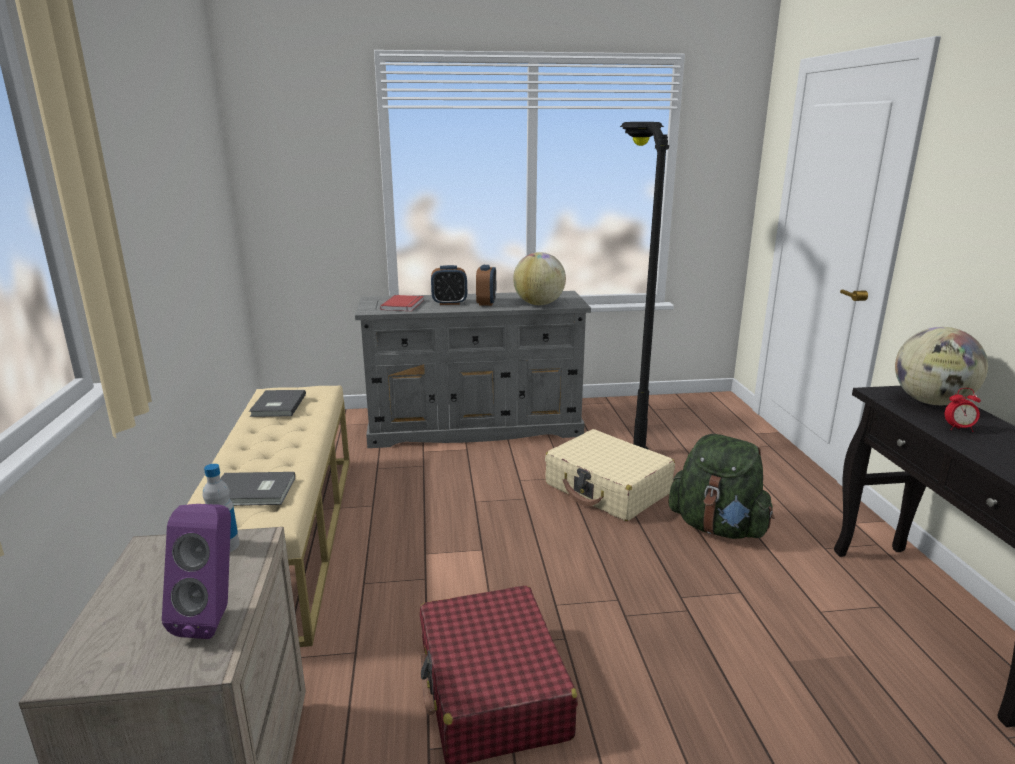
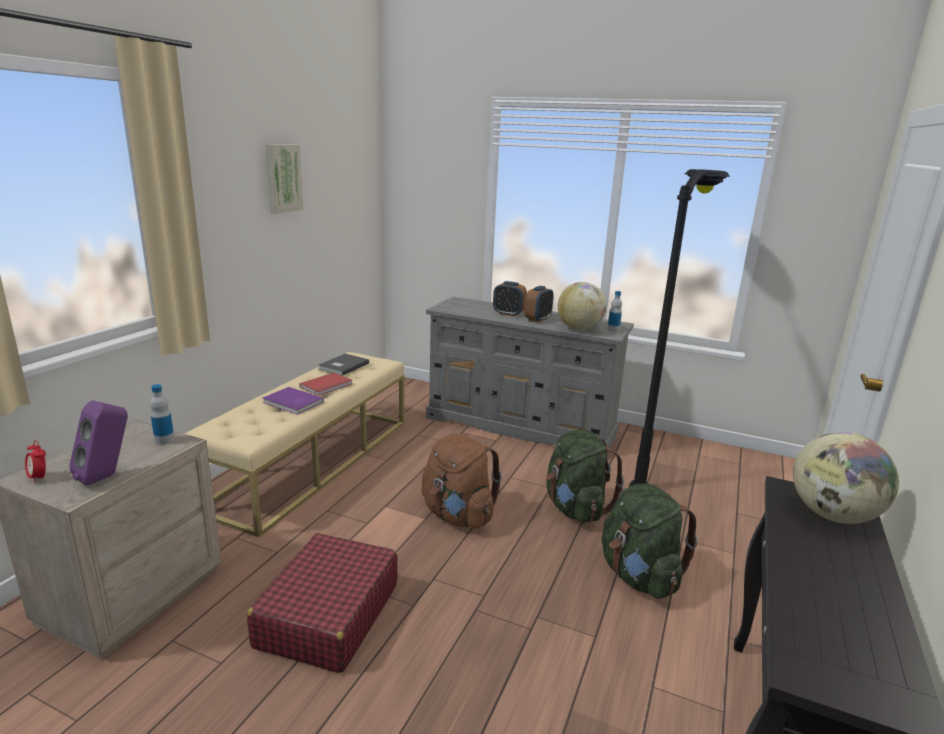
camera: 30 degrees right, 0 degrees up
grey book [220,472,295,506] -> none
red book [380,295,424,312] -> red book moved to [299,373,352,396]
beige suitcase [545,429,675,521] -> green backpack [546,429,624,523]
alarm clock [945,388,981,432] -> alarm clock moved to [25,440,46,484]
none -> purple book [262,387,324,415]
none -> picture [265,144,304,214]
none -> brown backpack [422,434,502,529]
none -> bottle [607,291,622,332]

